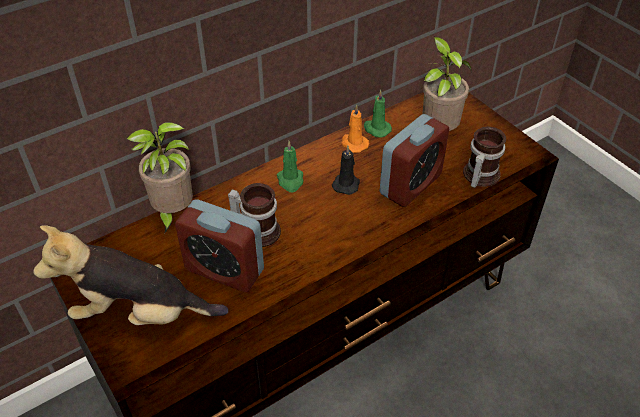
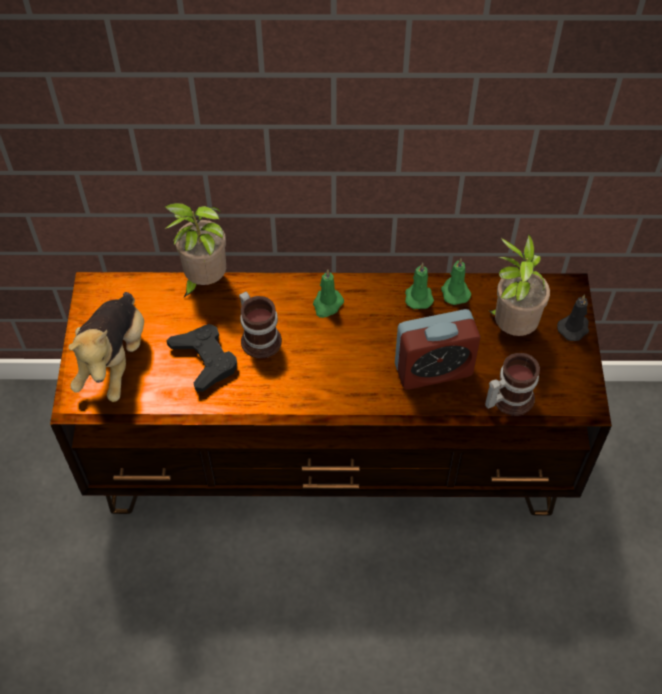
camera: 35 degrees right, 10 degrees up
plush toy [34,226,229,325] -> plush toy turned 120 degrees counterclockwise [68,292,144,402]
alarm clock [175,199,264,292] -> black game controller [167,324,237,392]
black candle [332,145,360,195] -> black candle moved to [557,295,589,341]
orange candle [341,105,369,153] -> green candle [405,263,434,309]

